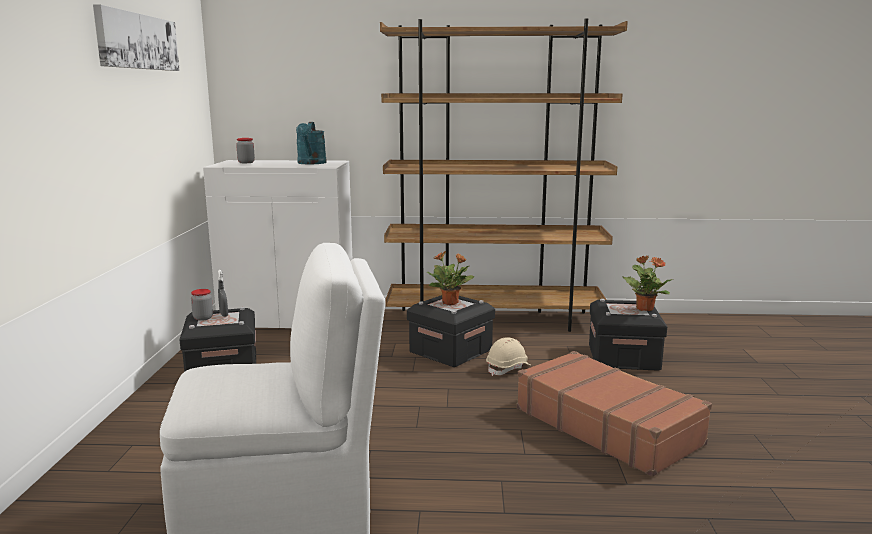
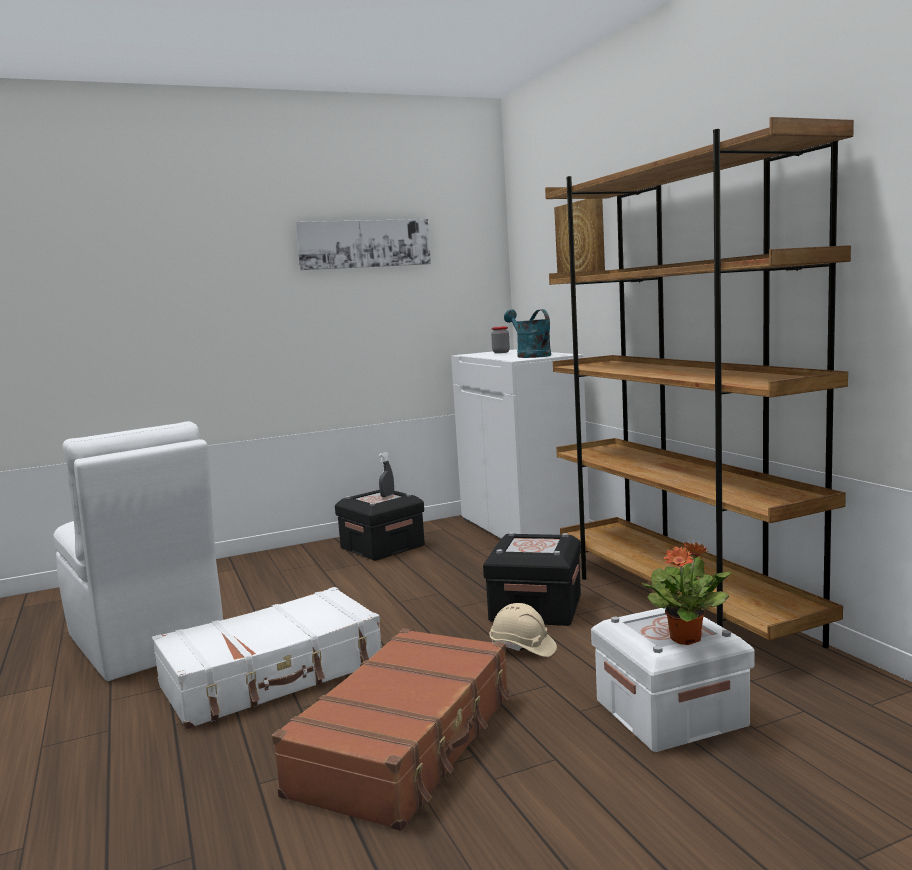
camera: 65 degrees right, 5 degrees down
jar [191,289,213,321] -> none
turquoise watering can [296,122,327,164] -> turquoise watering can turned 90 degrees clockwise [504,309,551,358]
potted plant [427,251,475,305] -> none
black storage box [589,299,667,371] -> white storage box [591,608,754,752]
none -> white suitcase [152,587,382,729]
none -> picture [554,198,605,273]

